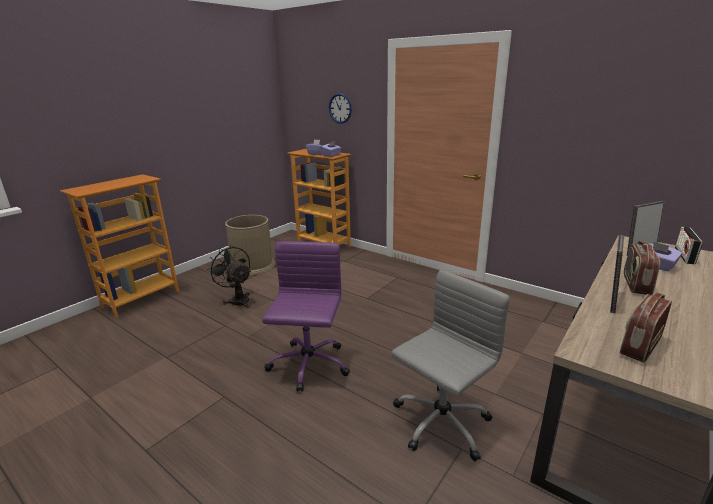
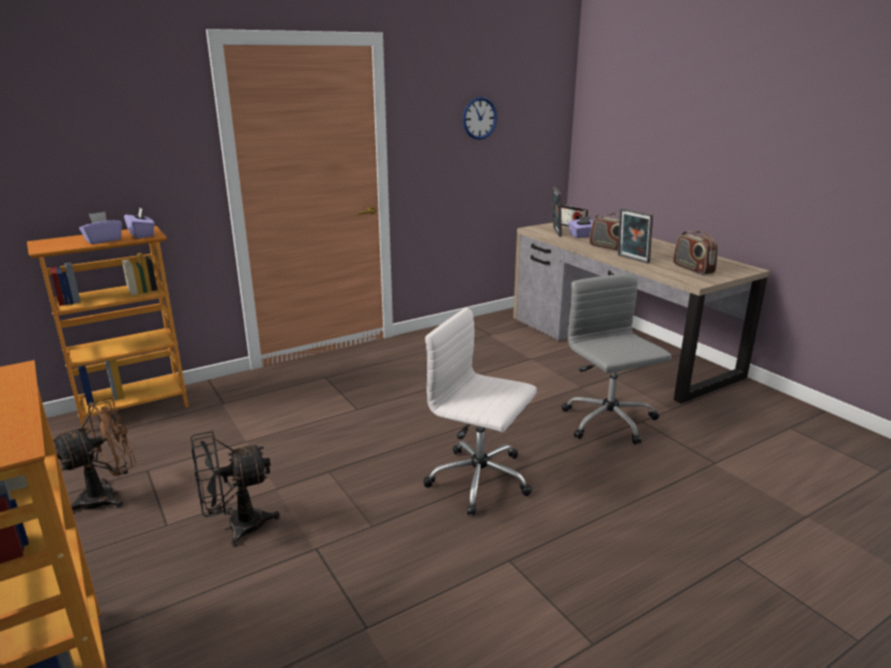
camera: 70 degrees left, 0 degrees up
brown trash can [225,215,276,276] -> brown fan [53,398,136,510]
purple office chair [262,241,350,392] -> white office chair [423,307,537,516]
wall clock [329,93,352,124] -> wall clock moved to [463,97,497,140]

